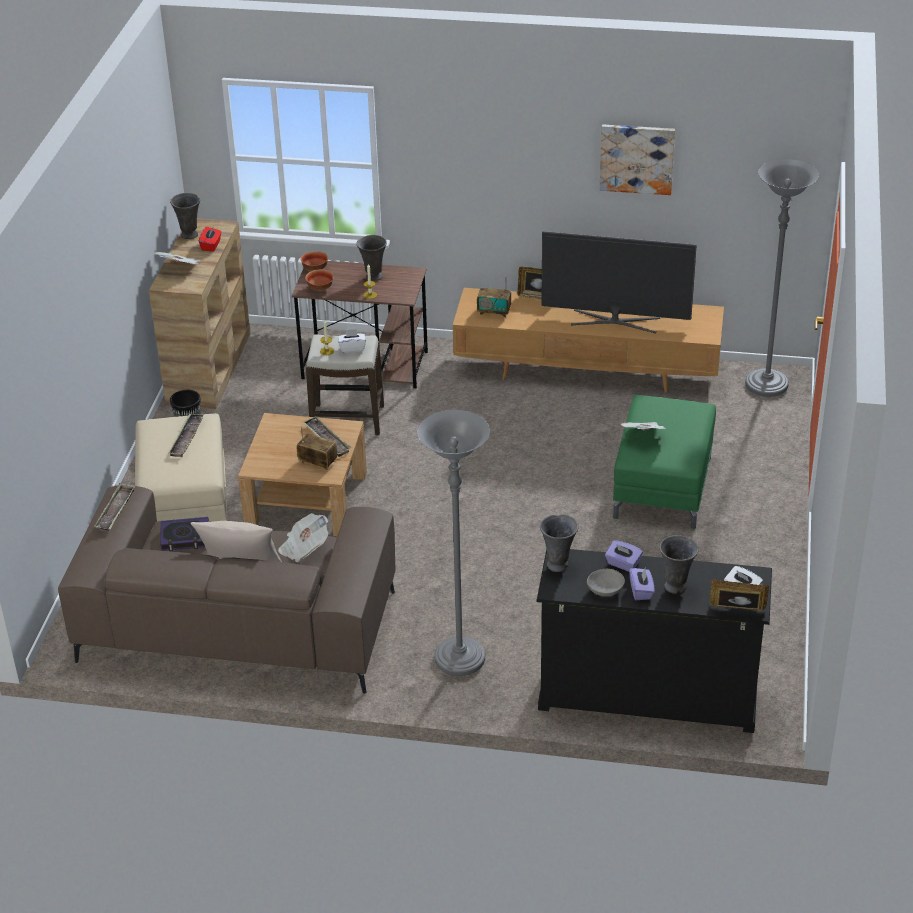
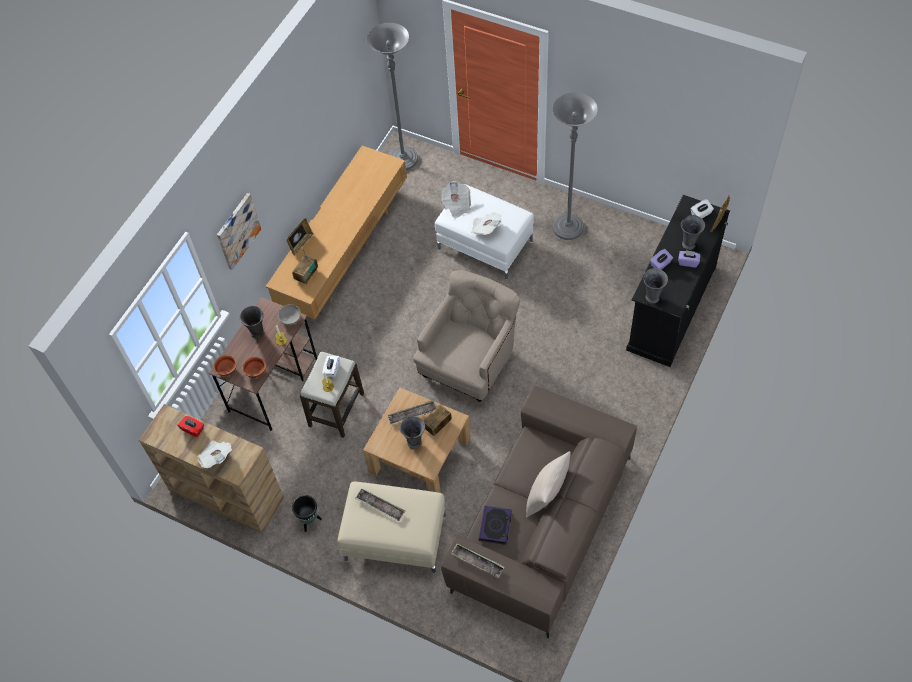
camera: 70 degrees left, 20 degrees up
grey vase [170,193,200,239] -> grey vase moved to [400,416,425,449]
newspaper [278,513,328,562] -> newspaper moved to [441,181,471,218]
grey floor lamp [417,410,490,676] -> grey floor lamp moved to [553,92,598,240]
television [541,231,697,333] -> none
grey bowl [587,569,625,596] -> grey bowl moved to [278,304,301,325]
picture [600,125,675,195] -> picture moved to [217,193,261,270]
green ottoman [613,395,716,529] -> white ottoman [435,184,534,280]
none -> beige armchair [413,270,520,402]

